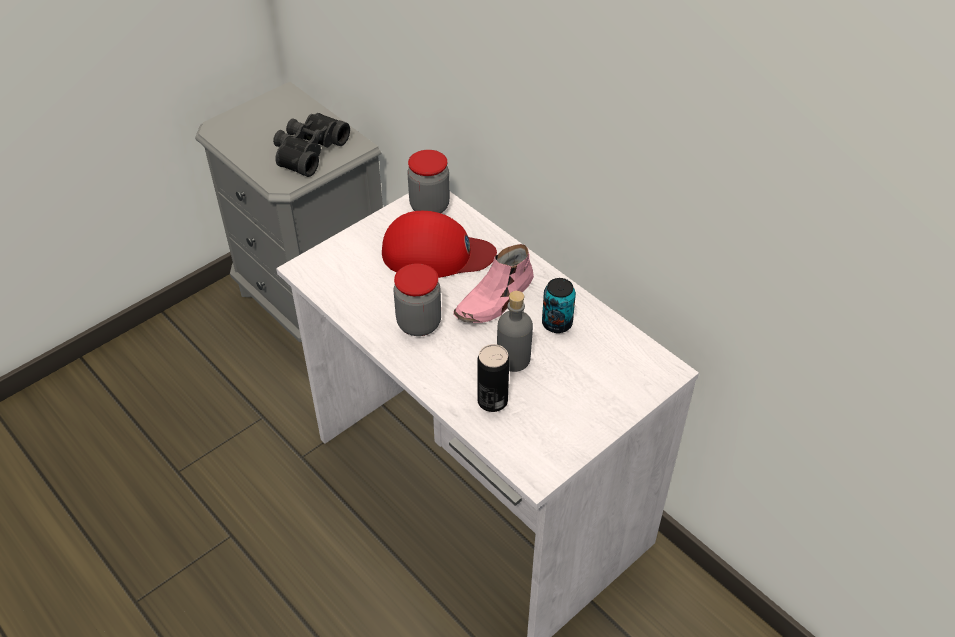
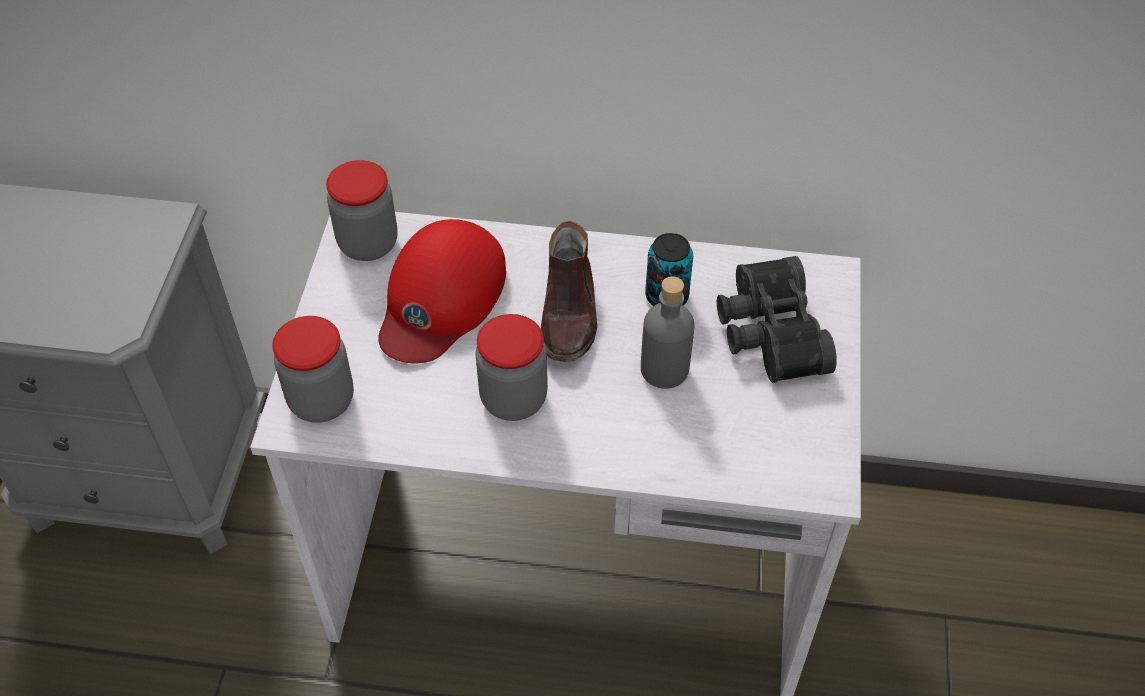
camera: 40 degrees left, 5 degrees up
black binoculars [273,113,350,177] -> black binoculars moved to [717,256,837,383]
red cap [382,211,497,278] -> red cap turned 150 degrees clockwise [378,219,506,363]
pink shoe [453,244,534,323] -> brown shoe [541,221,597,362]
can [477,344,509,412] -> none
none -> jar [272,316,354,423]

